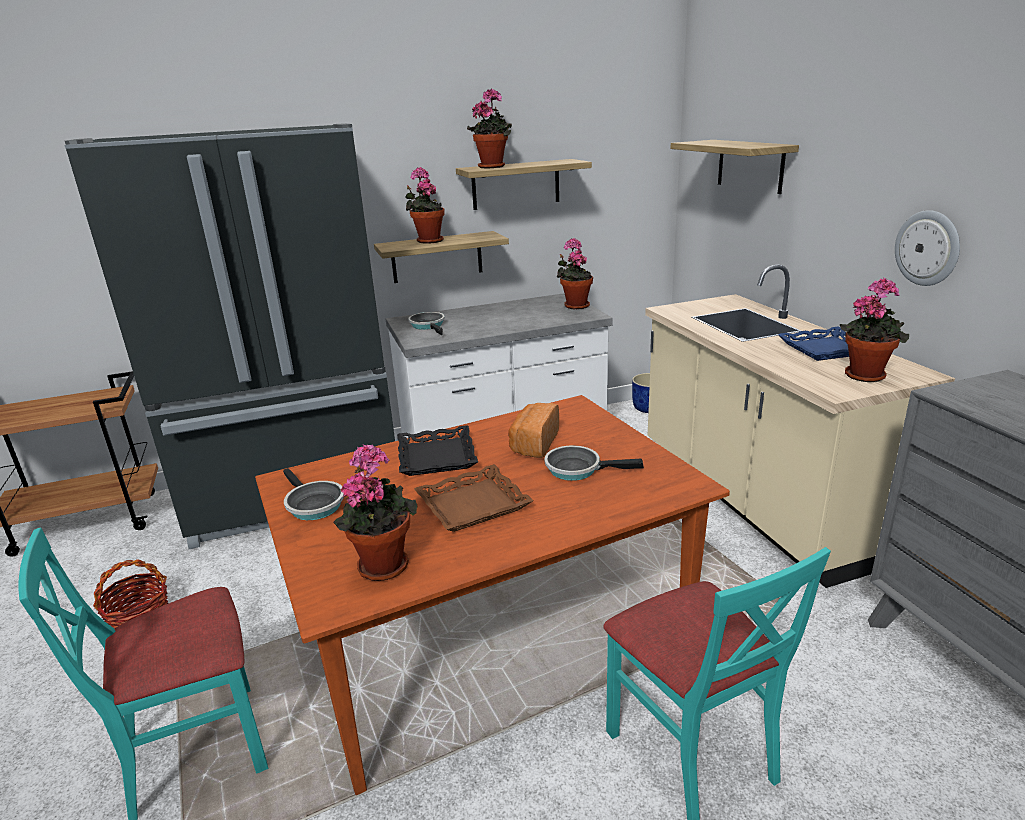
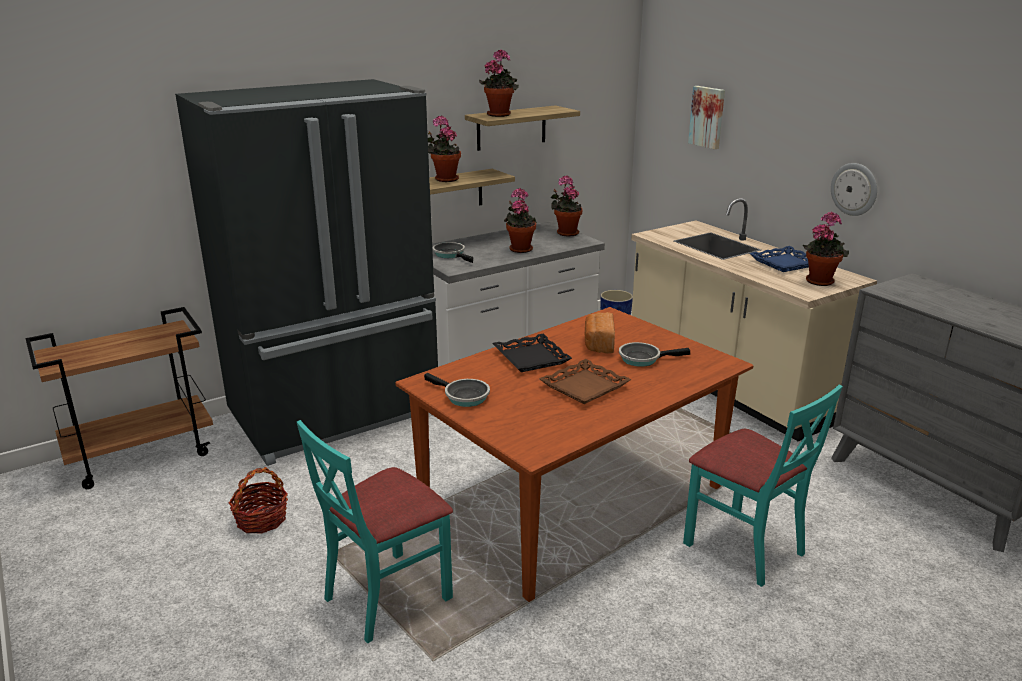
camera: 15 degrees left, 0 degrees up
potted plant [333,444,418,581] -> potted plant moved to [504,188,537,253]
shelf [670,140,799,194] -> picture [688,86,725,149]

